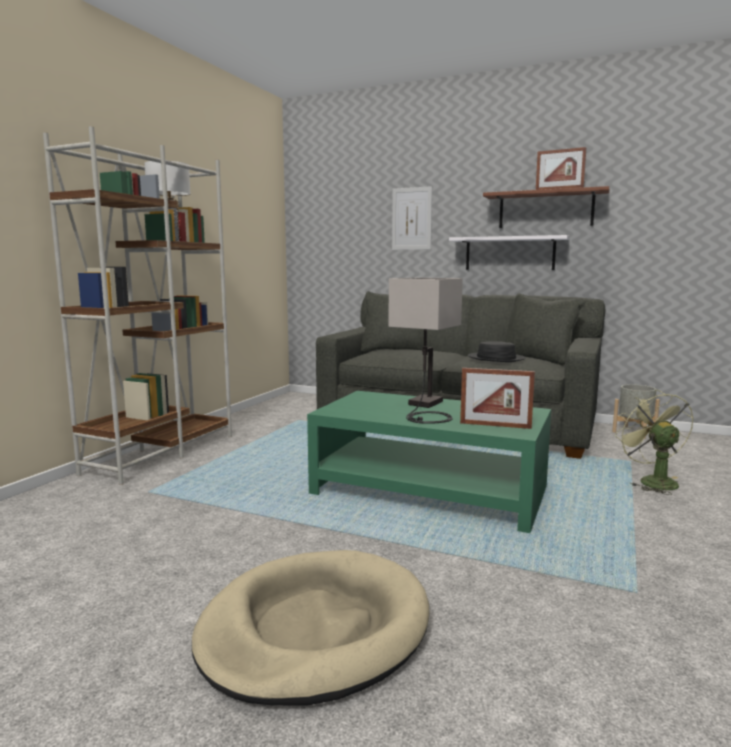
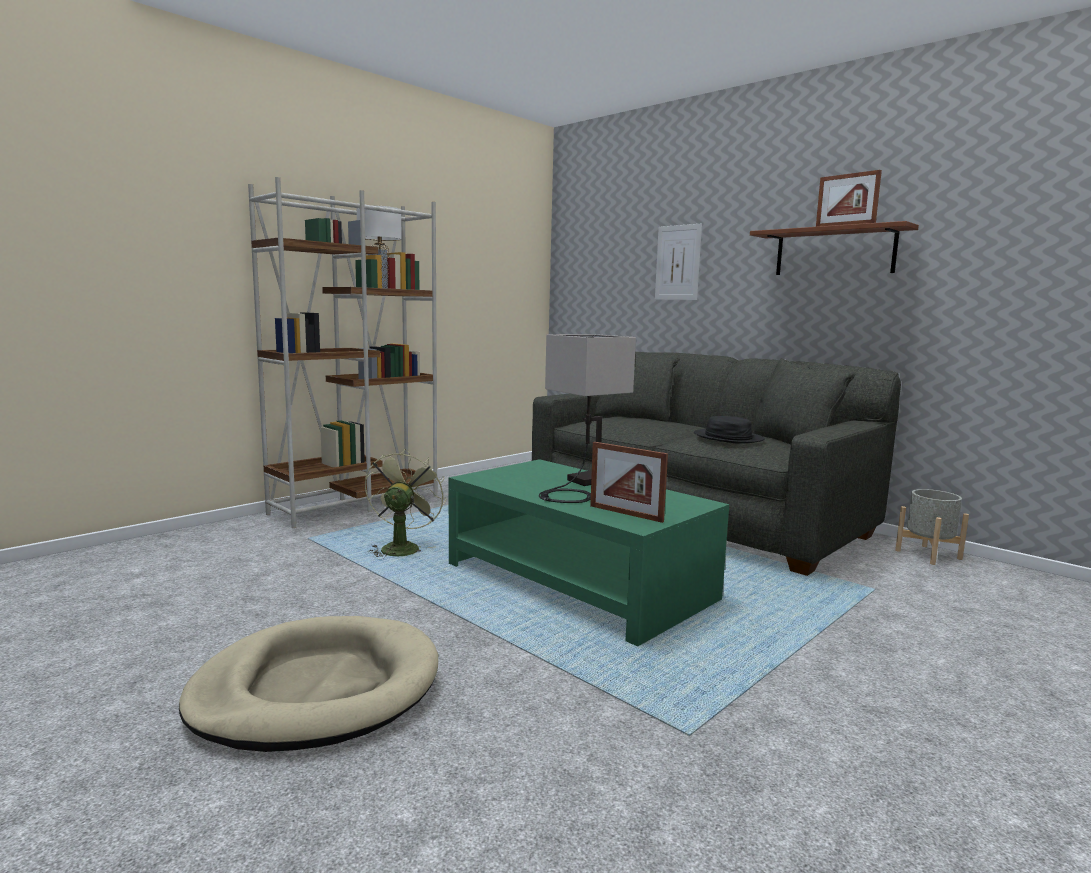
camera: 20 degrees right, 0 degrees up
white shelf [449,235,570,270] -> none
green fan [615,390,694,495] -> green fan moved to [365,449,446,559]

